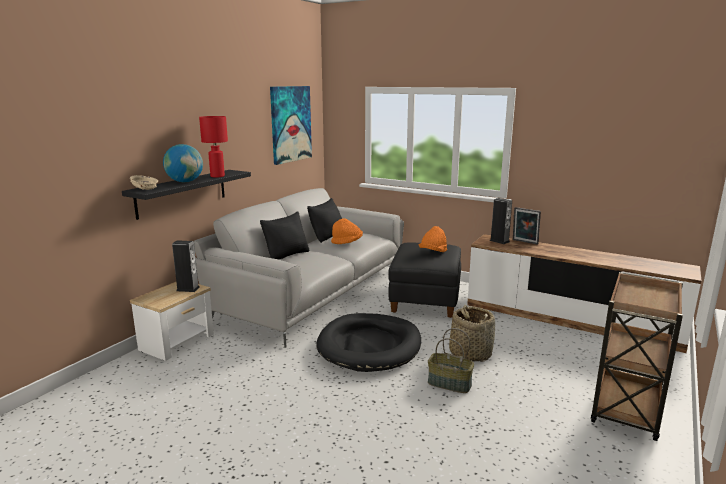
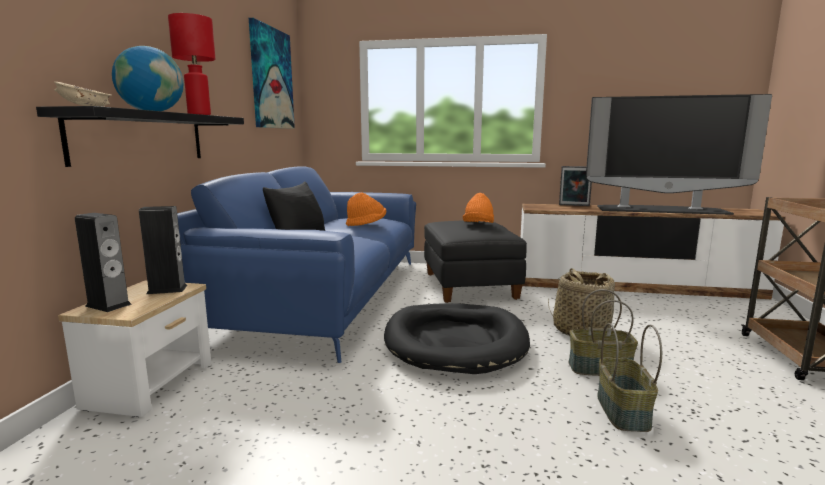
camera: 20 degrees left, 5 degrees down
grey sofa [194,188,404,348] -> blue sofa [177,166,416,363]
black pillow [307,198,342,243] -> none
speaker [489,198,512,244] -> speaker moved to [75,213,132,312]
none -> television [586,94,772,215]
none -> basket [597,323,662,432]

